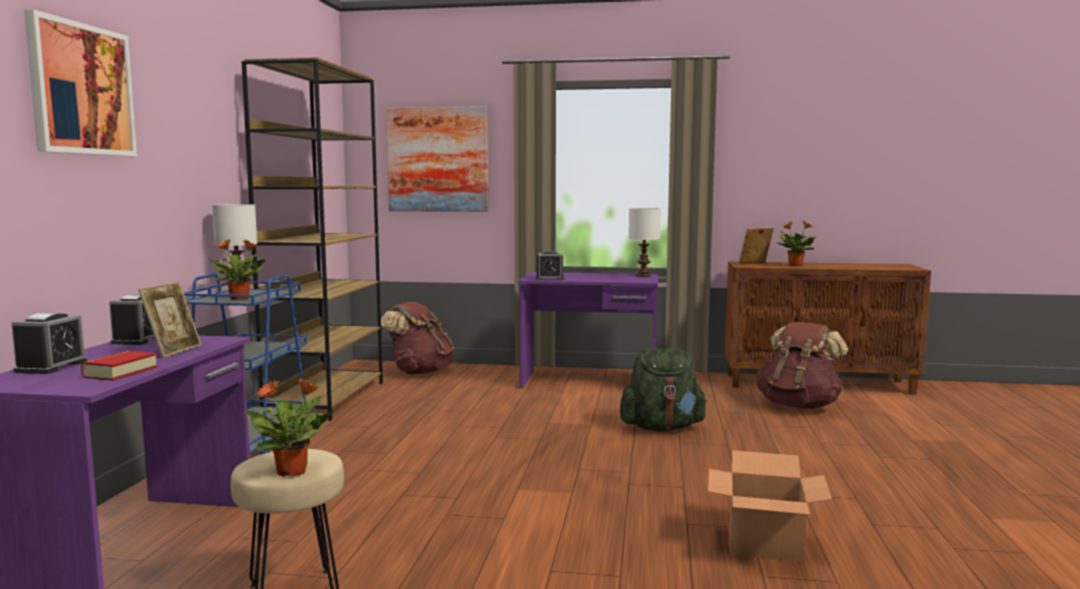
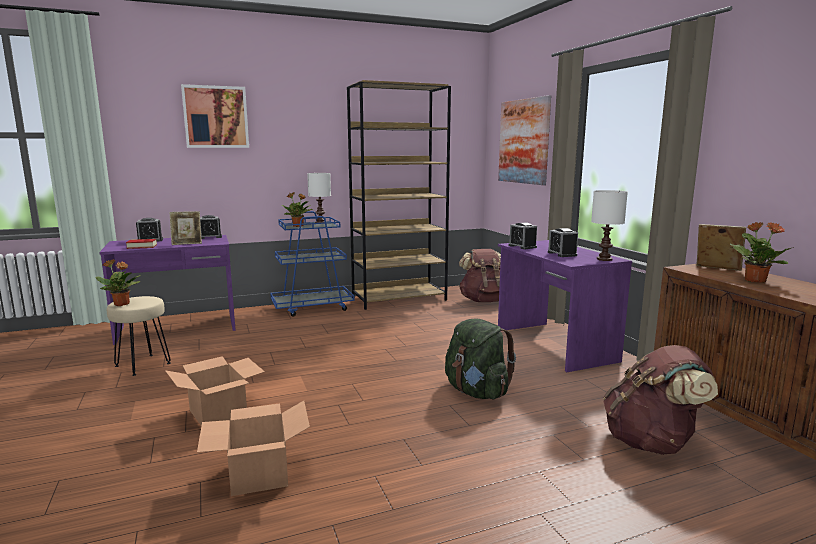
camera: 60 degrees right, 5 degrees up
none -> cardboard box [165,356,265,426]
none -> alarm clock [548,228,578,257]

